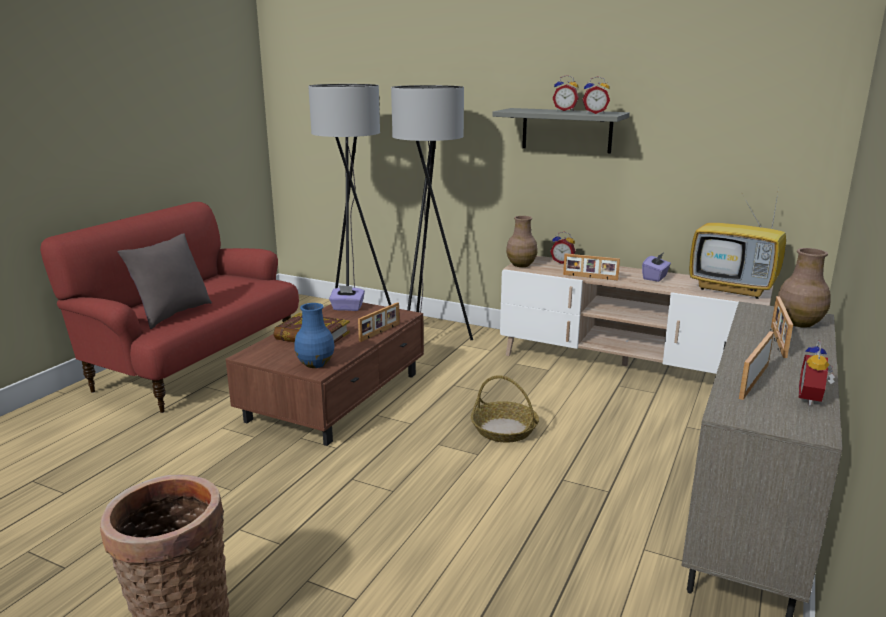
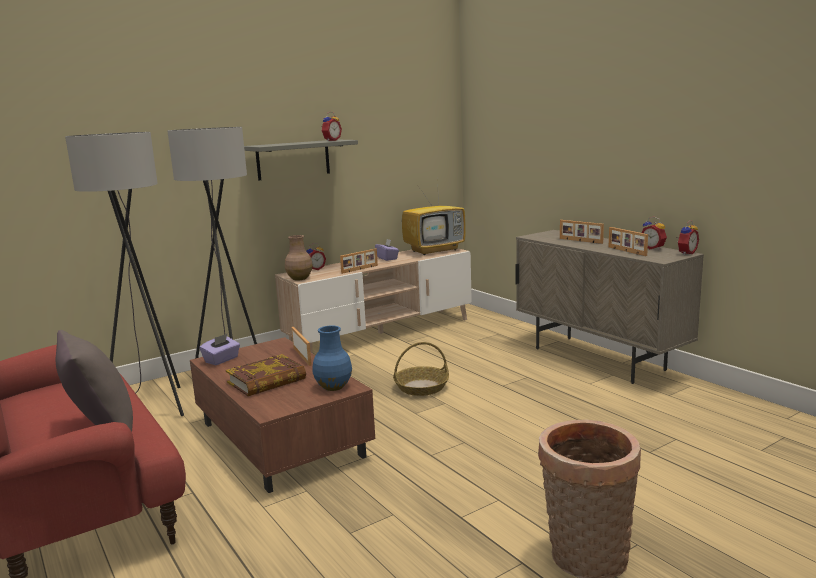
camera: 60 degrees left, 5 degrees down
alarm clock [552,75,579,111] -> alarm clock moved to [677,220,699,255]
brown vase [778,248,831,328] -> none

